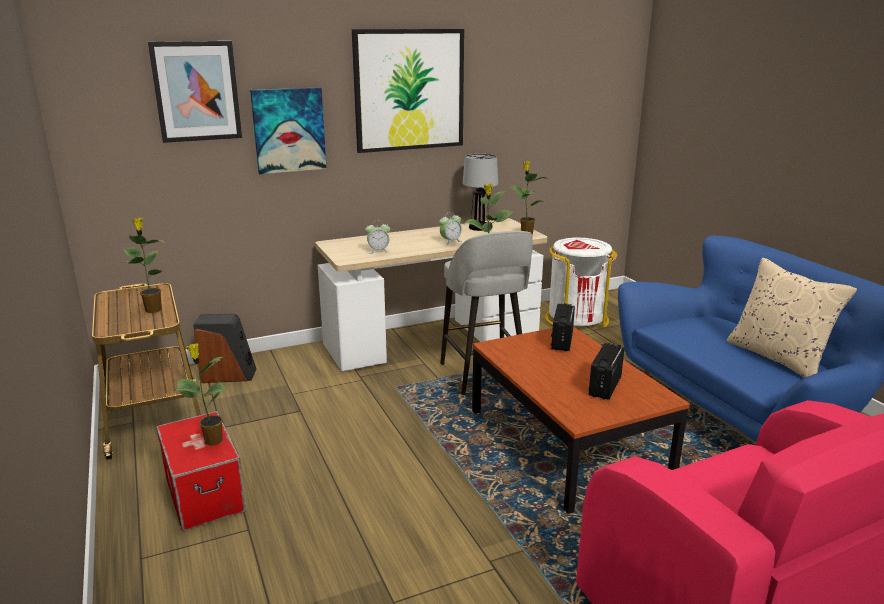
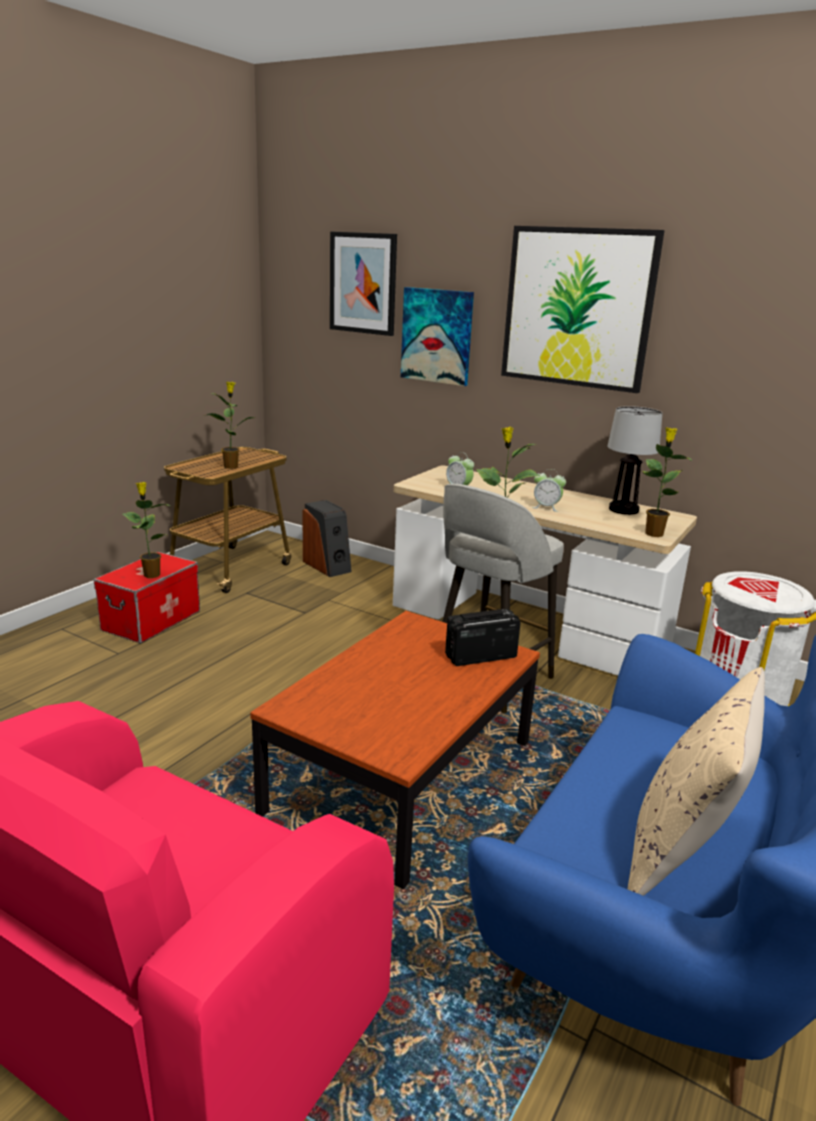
camera: 55 degrees right, 0 degrees up
radio [588,343,624,400] -> none

